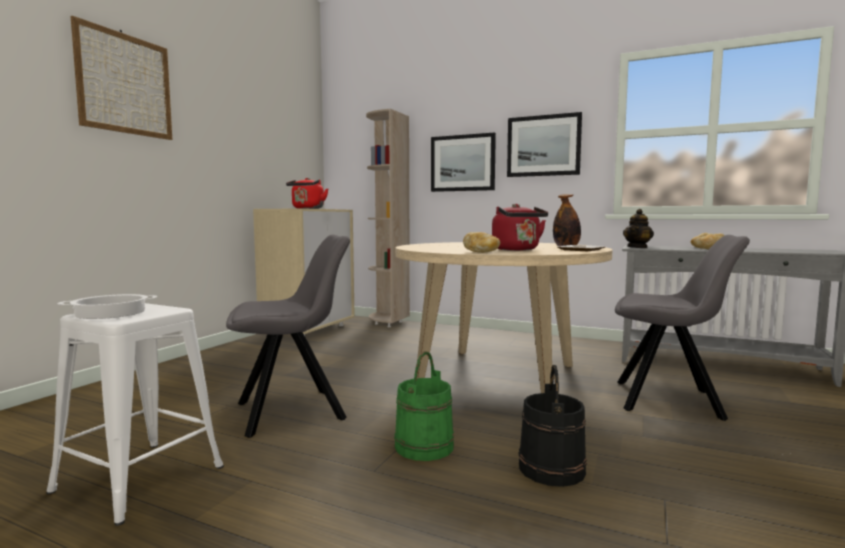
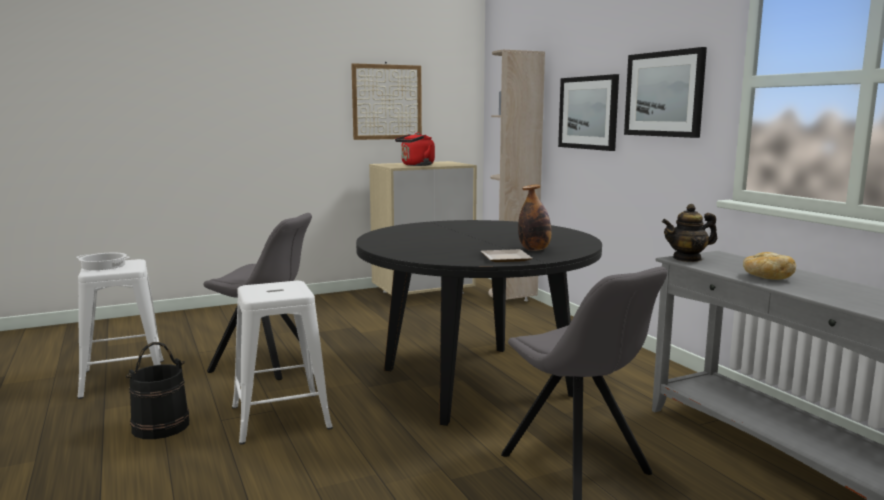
camera: 40 degrees right, 5 degrees up
picture [71,16,172,140] -> picture moved to [351,62,422,140]
green bucket [394,352,454,461] -> white stool [232,281,333,445]
beige dining table [396,242,613,393] -> black dining table [356,220,602,426]
bread [463,232,500,253] -> none
red kettle [492,204,548,251] -> none
black bucket [519,365,587,487] -> black bucket moved to [126,342,189,439]

